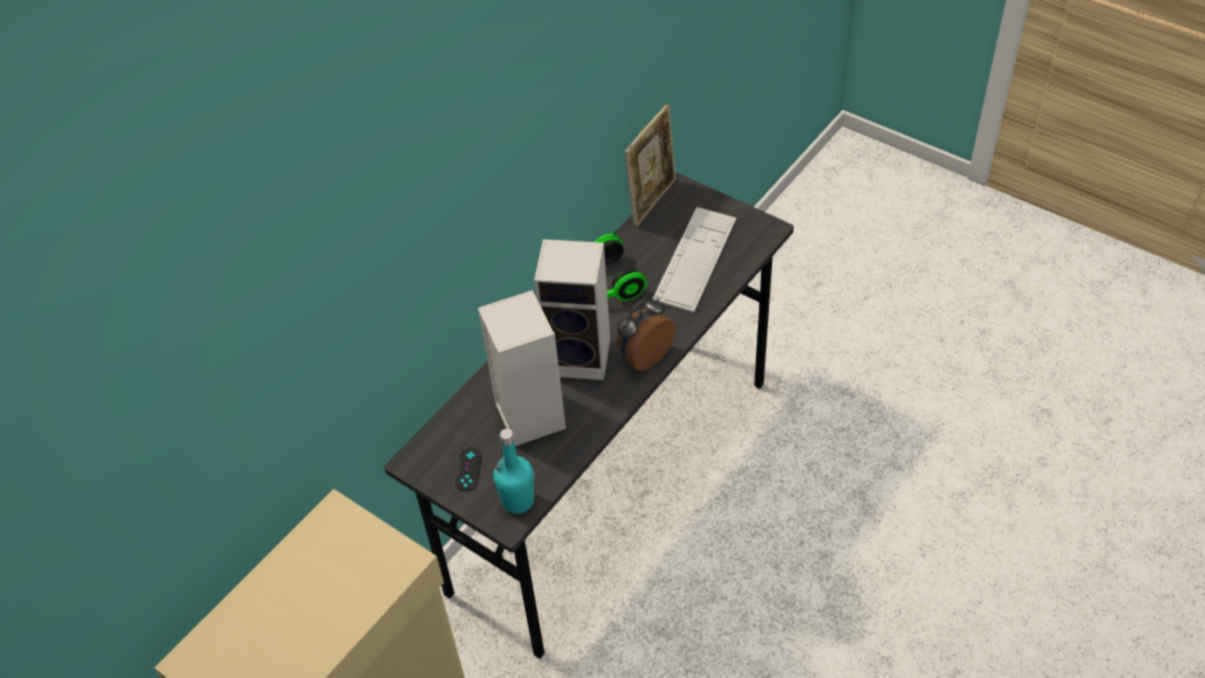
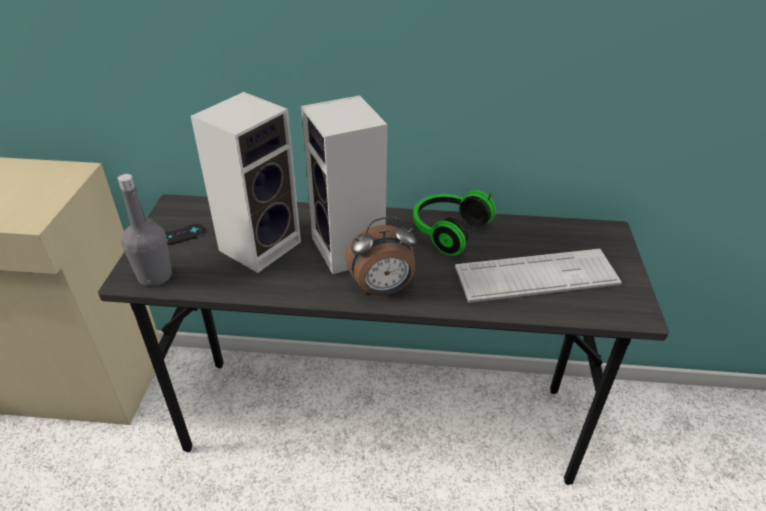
camera: 55 degrees right, 10 degrees down
turquoise bottle [493,429,534,514] -> grey bottle [117,174,172,286]
alarm clock [616,297,676,371] -> alarm clock turned 150 degrees clockwise [345,217,417,296]
picture frame [624,104,676,227] -> none

